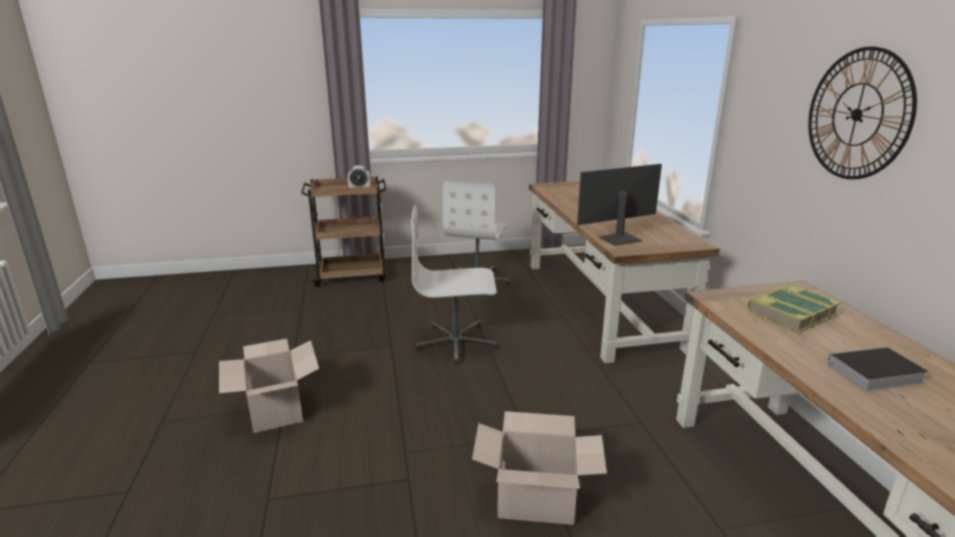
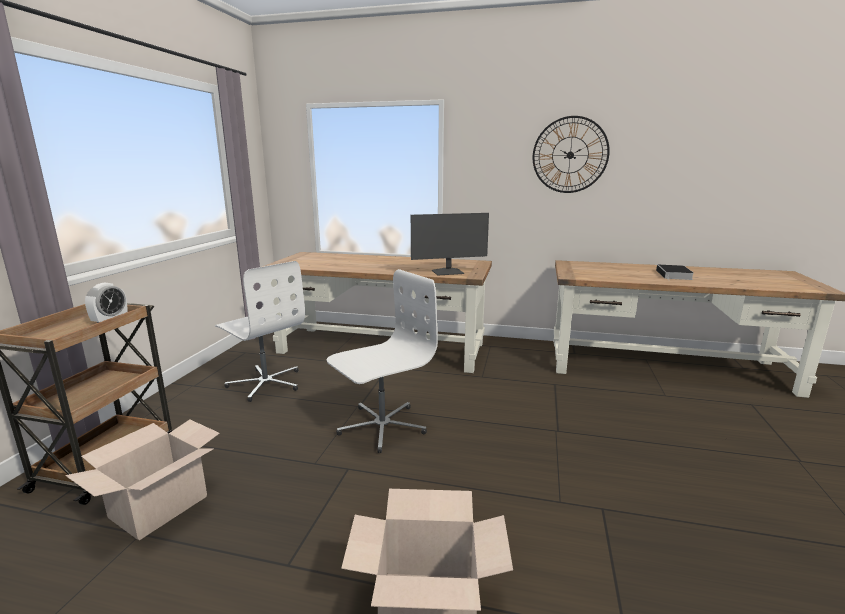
camera: 65 degrees left, 5 degrees down
white office chair [410,205,497,364] -> white office chair turned 150 degrees counterclockwise [327,269,438,453]
cardboard box [472,411,607,525] -> cardboard box moved to [65,419,220,540]
monitor [577,164,662,246] -> monitor turned 105 degrees counterclockwise [411,213,489,276]
book [747,284,841,333] -> none

